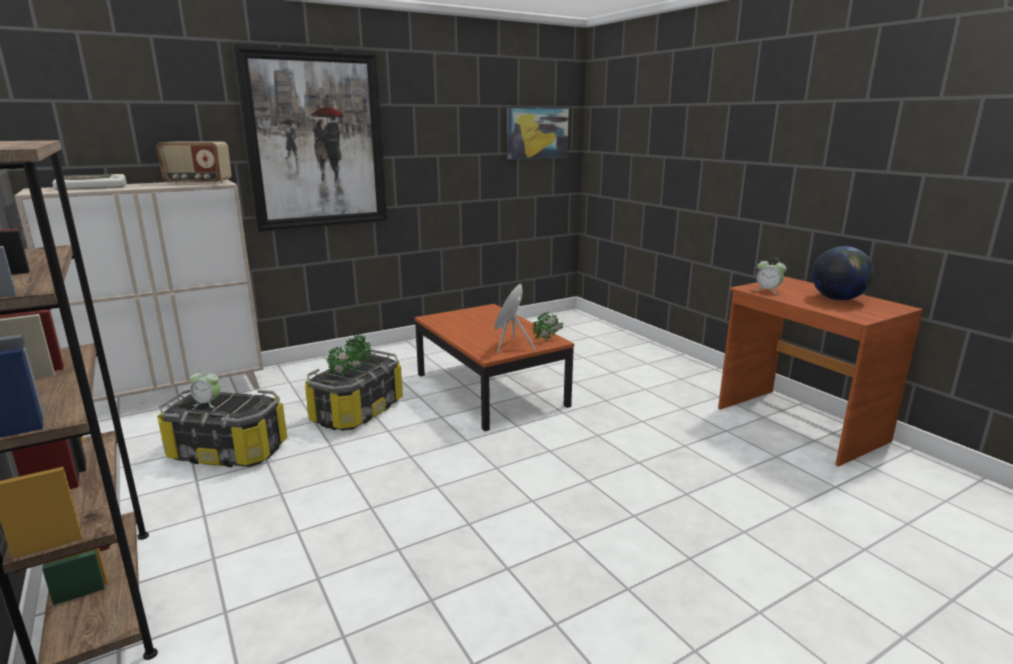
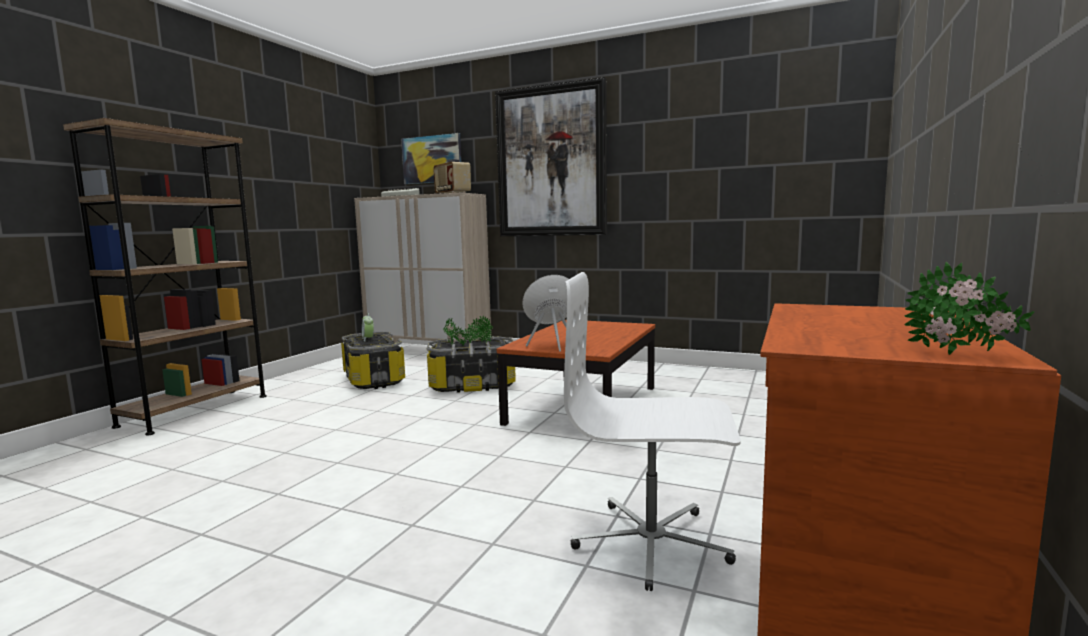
camera: 55 degrees right, 10 degrees down
picture [507,108,569,159] -> picture moved to [401,133,461,184]
potted plant [532,312,564,341] -> potted plant moved to [905,262,1034,355]
alarm clock [754,257,787,294] -> none
globe [812,246,874,300] -> none
none -> white office chair [564,272,741,591]

